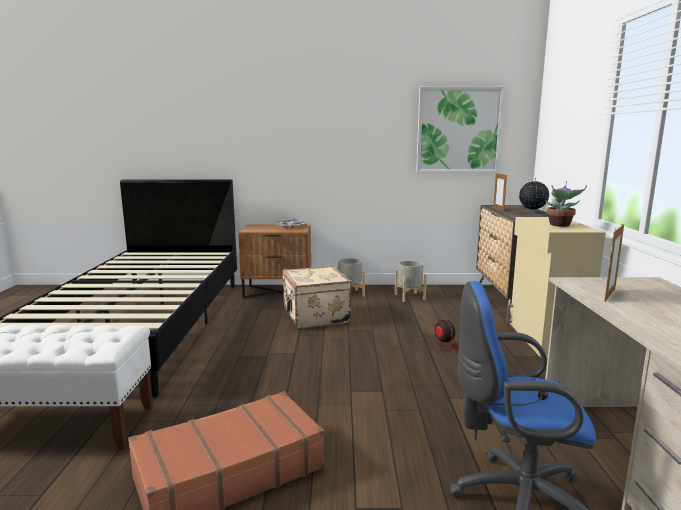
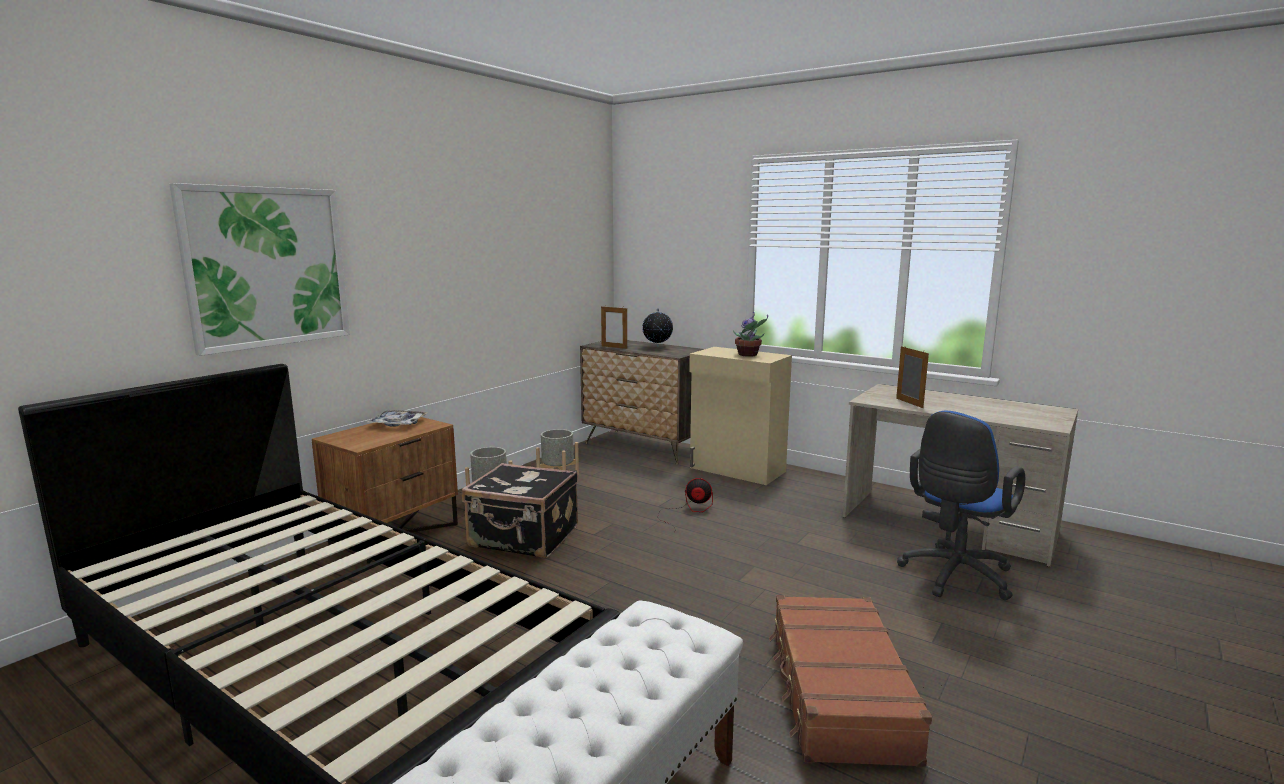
camera: 55 degrees left, 0 degrees up
beige suitcase [282,266,352,329] -> black suitcase [462,463,578,558]
picture [416,87,505,173] -> picture moved to [170,183,350,356]

